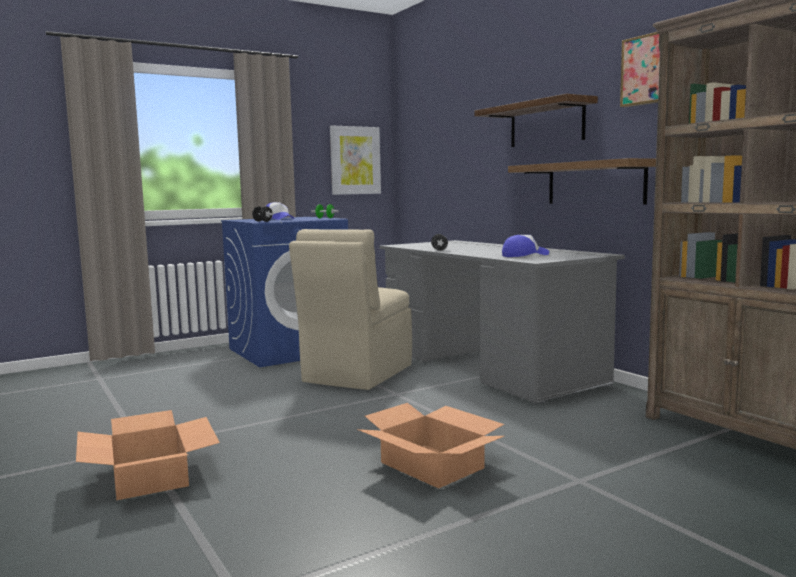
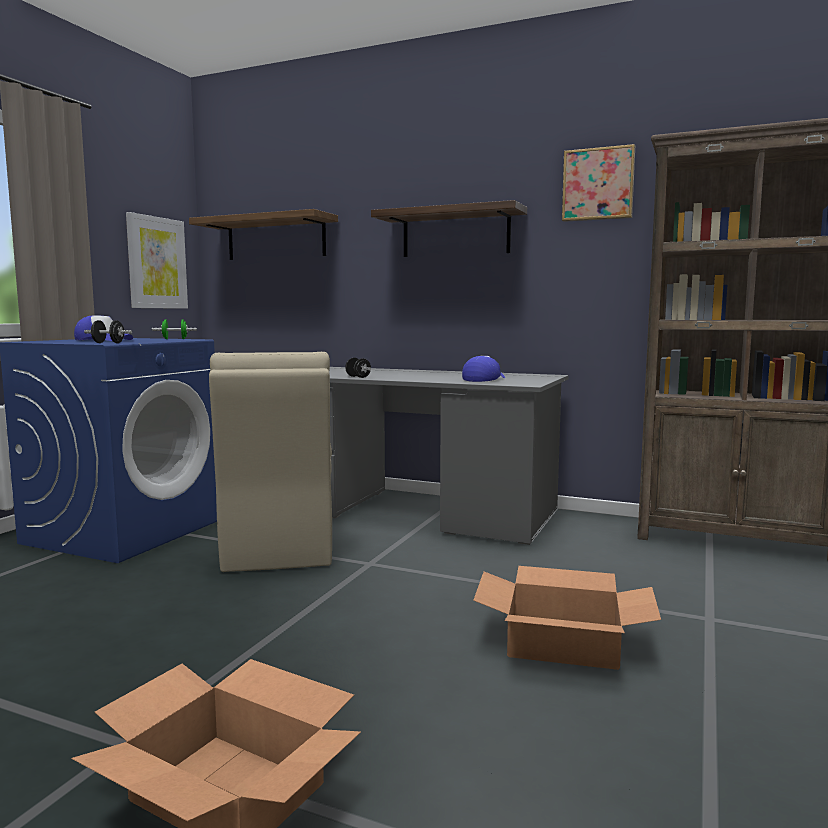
camera: 35 degrees left, 0 degrees up
shelf [508,158,656,204] -> shelf moved to [189,209,338,260]

